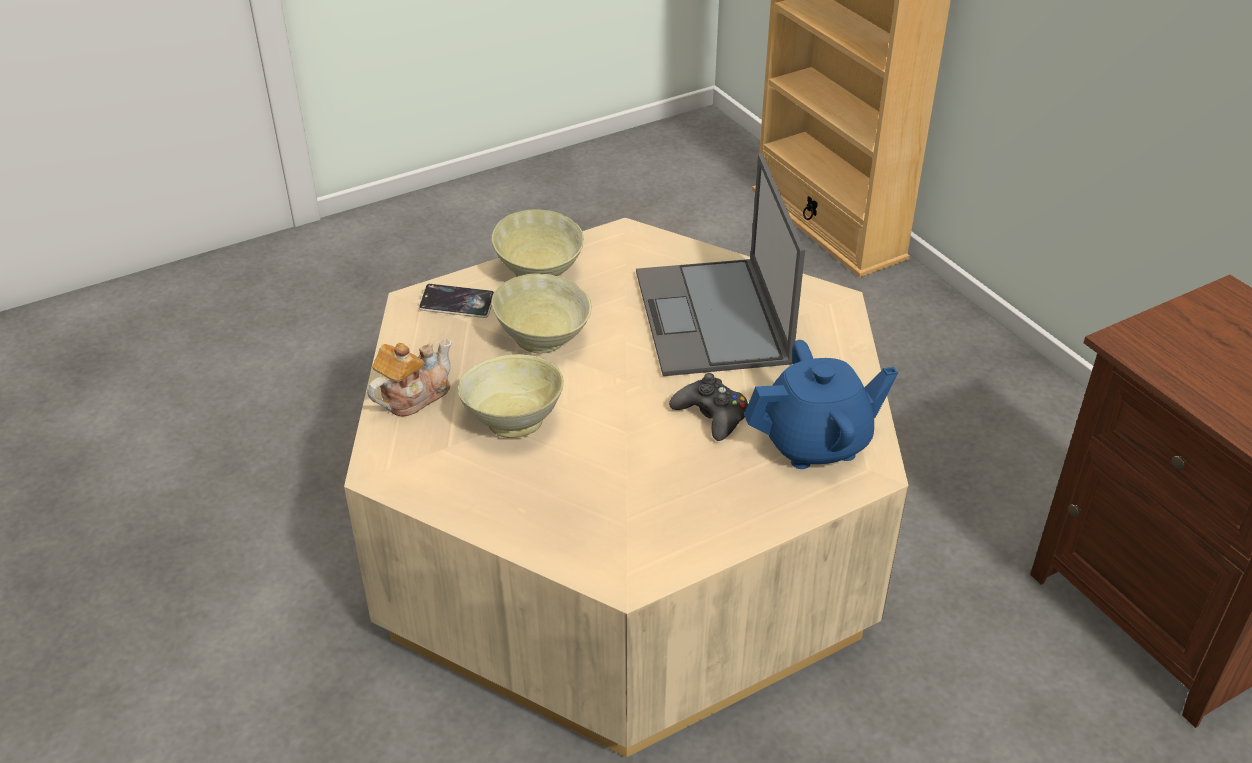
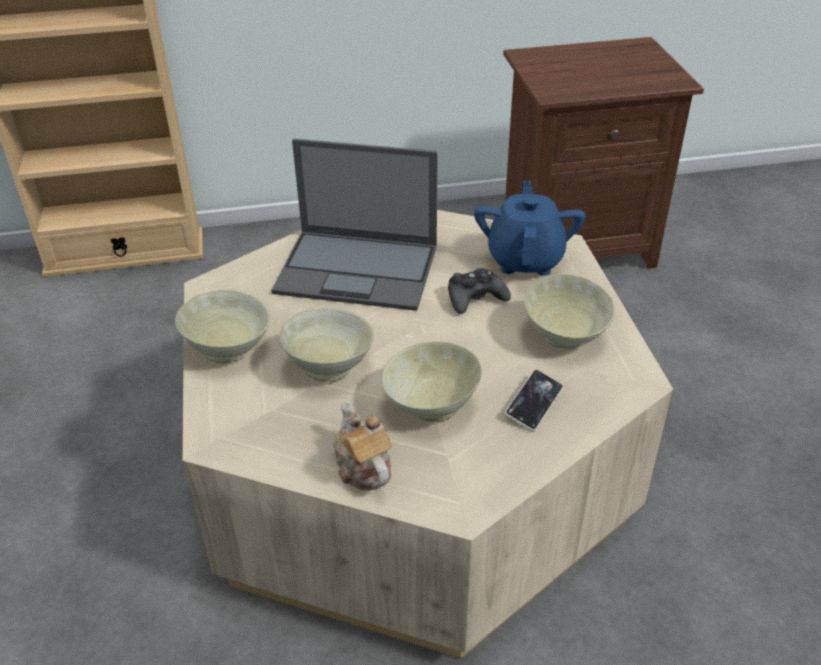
camera: 70 degrees left, 0 degrees up
phone [419,283,494,318] -> phone moved to [505,370,563,431]
none -> beige bowl [524,274,614,349]

